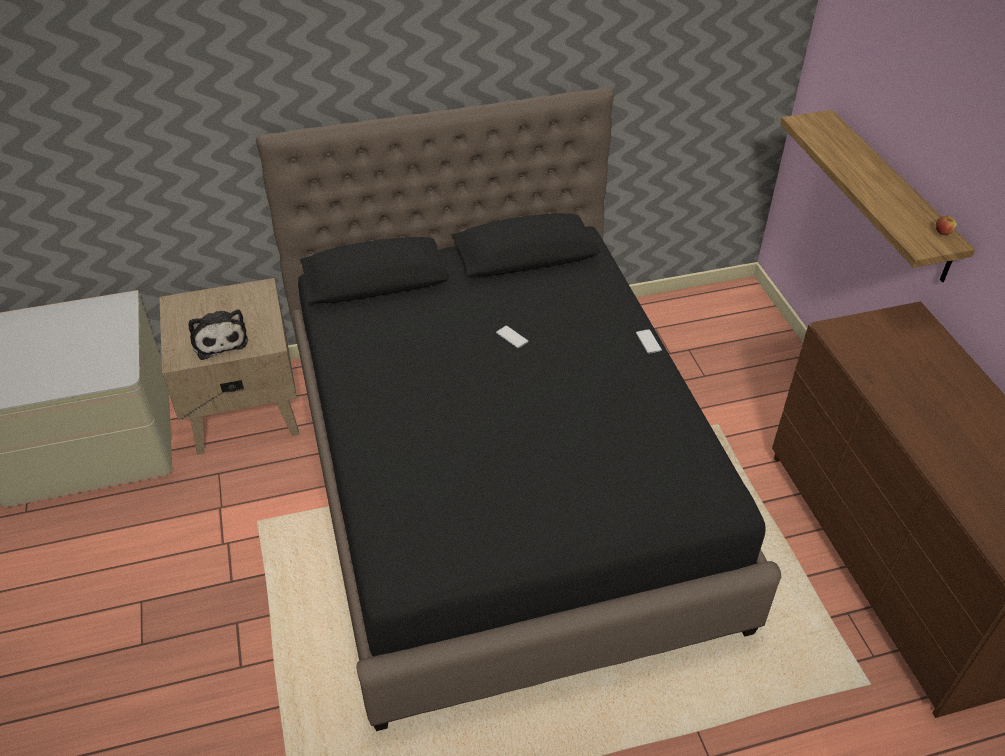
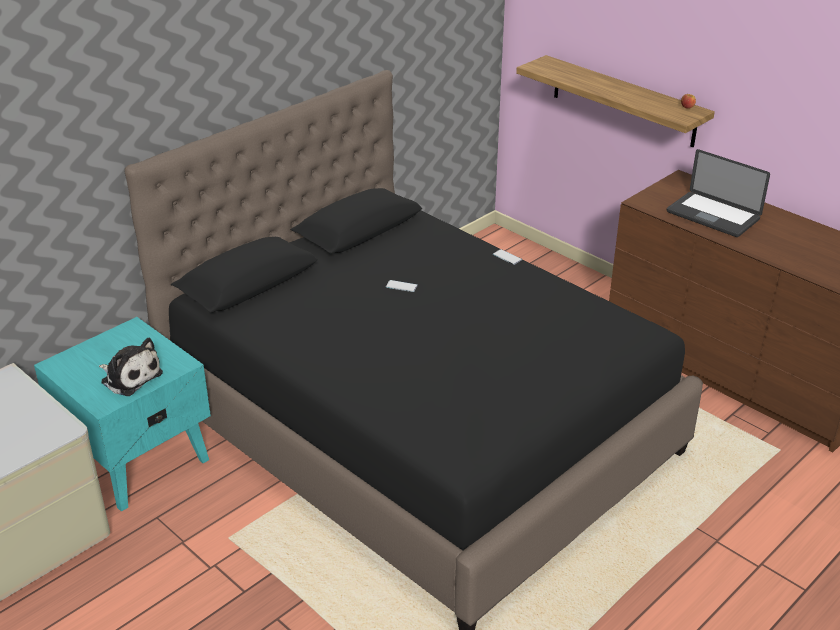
camera: 30 degrees left, 10 degrees down
beige nightstand [159,278,299,455] -> turquoise nightstand [34,317,211,512]
none -> laptop [667,149,770,237]

